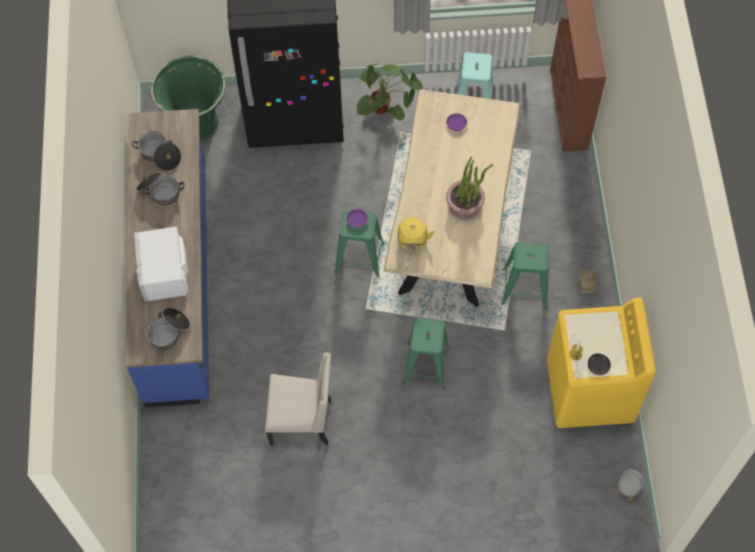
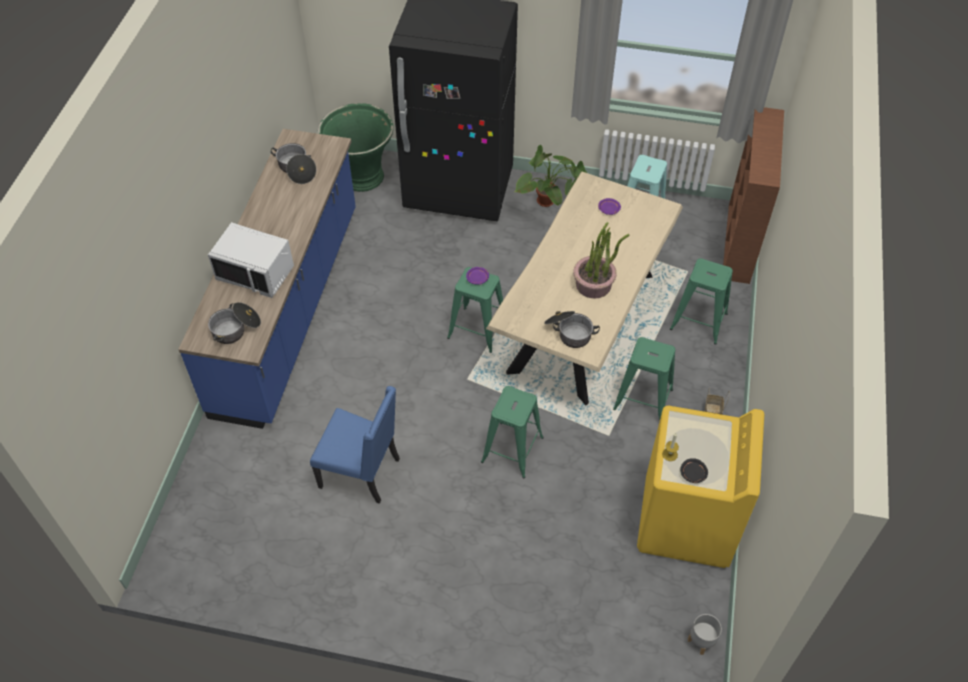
camera: 15 degrees right, 10 degrees down
white microwave [134,226,188,301] -> white microwave turned 75 degrees counterclockwise [208,222,294,298]
cooking pot [136,173,184,206] -> cooking pot moved to [544,311,600,348]
beige chair [265,353,331,445] -> blue chair [310,386,400,504]
yellow kettle [398,217,435,251] -> none
none -> green stool [670,258,733,344]

